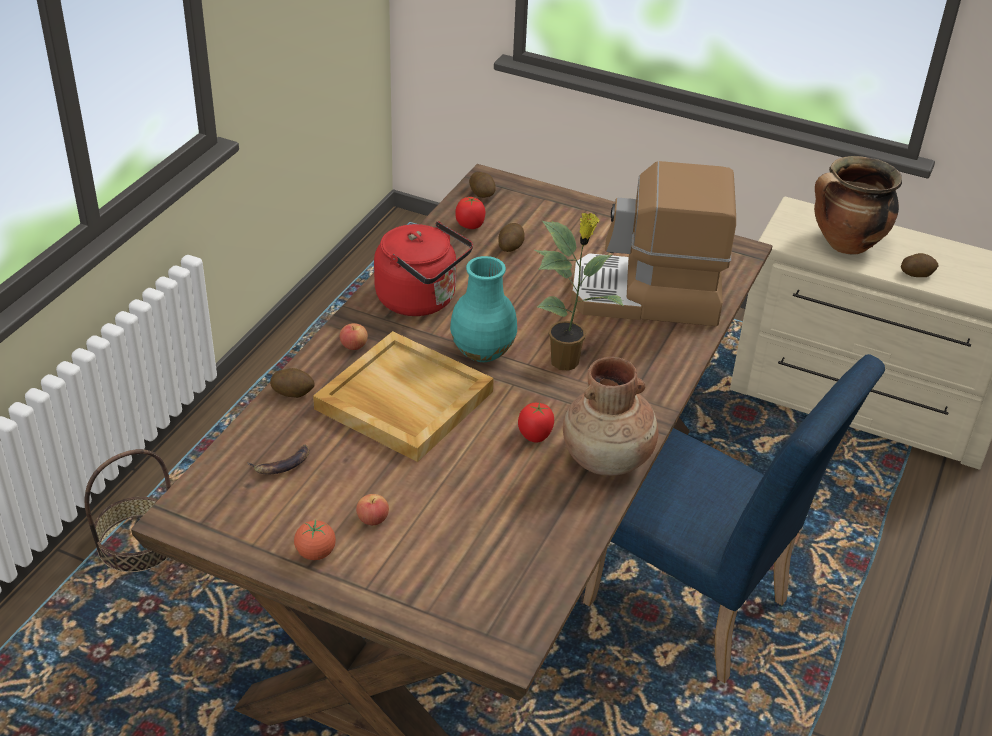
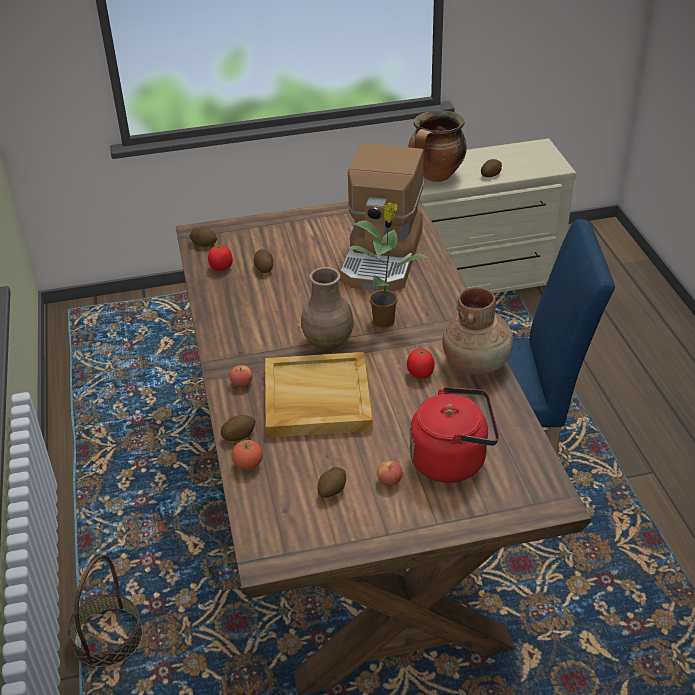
camera: 35 degrees left, 0 degrees up
banana [247,444,310,475] -> none
tomato [294,520,336,560] -> tomato moved to [232,440,263,470]
red kettle [374,221,473,316] -> red kettle moved to [410,387,499,483]
turquoise vase [450,256,517,362] -> brown vase [301,267,354,350]
coffee machine [571,161,736,326] -> coffee machine turned 45 degrees counterclockwise [340,143,424,291]
none -> potato [317,467,346,498]

